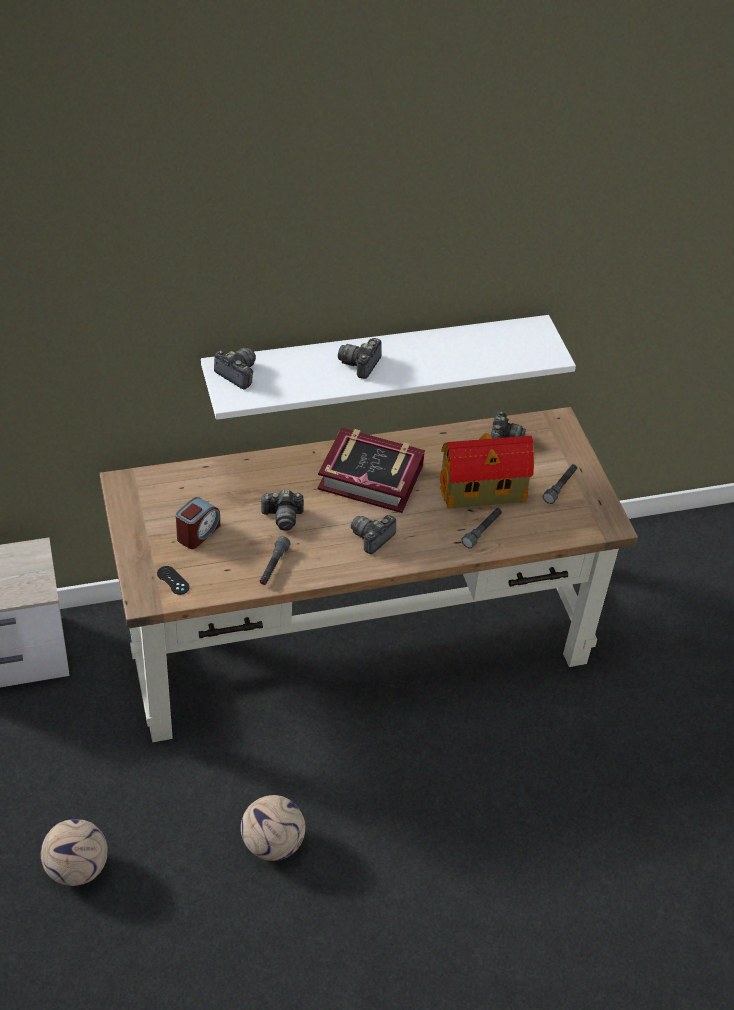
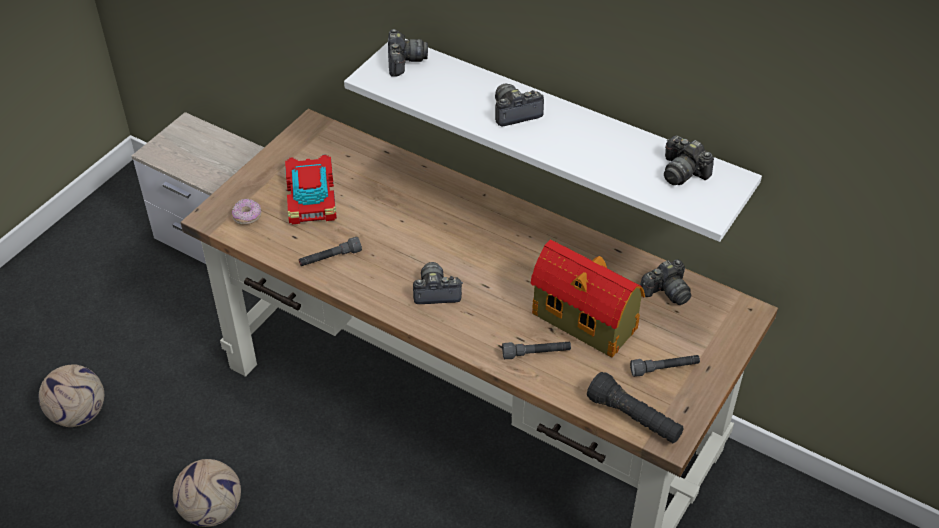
camera: 50 degrees right, 0 degrees up
black game controller [157,566,190,595] -> donut [232,199,262,225]
alarm clock [176,497,220,549] -> toy car [285,154,337,224]
camera [260,490,304,531] -> camera moved to [664,135,714,185]
book [317,428,425,513] -> none
none -> black flashlight [587,372,683,443]

